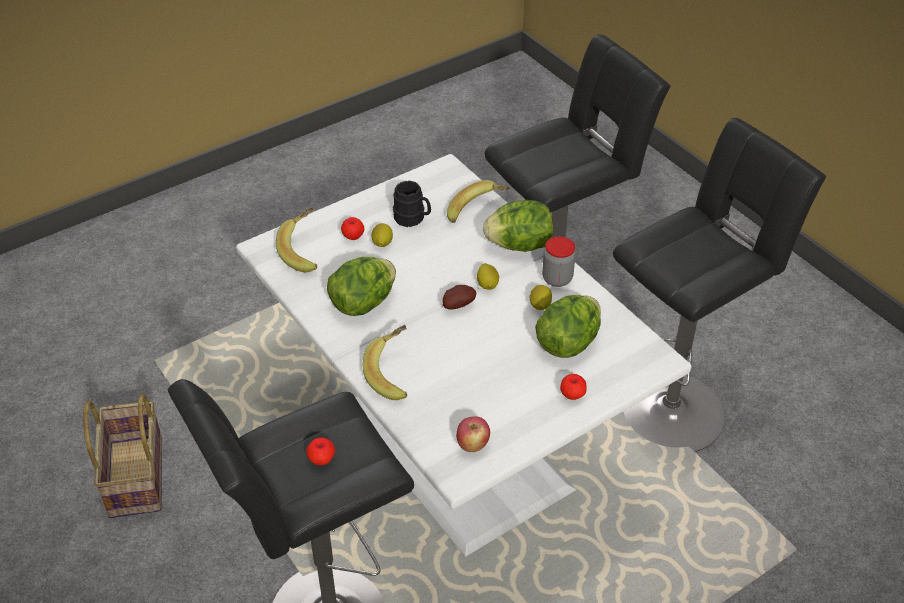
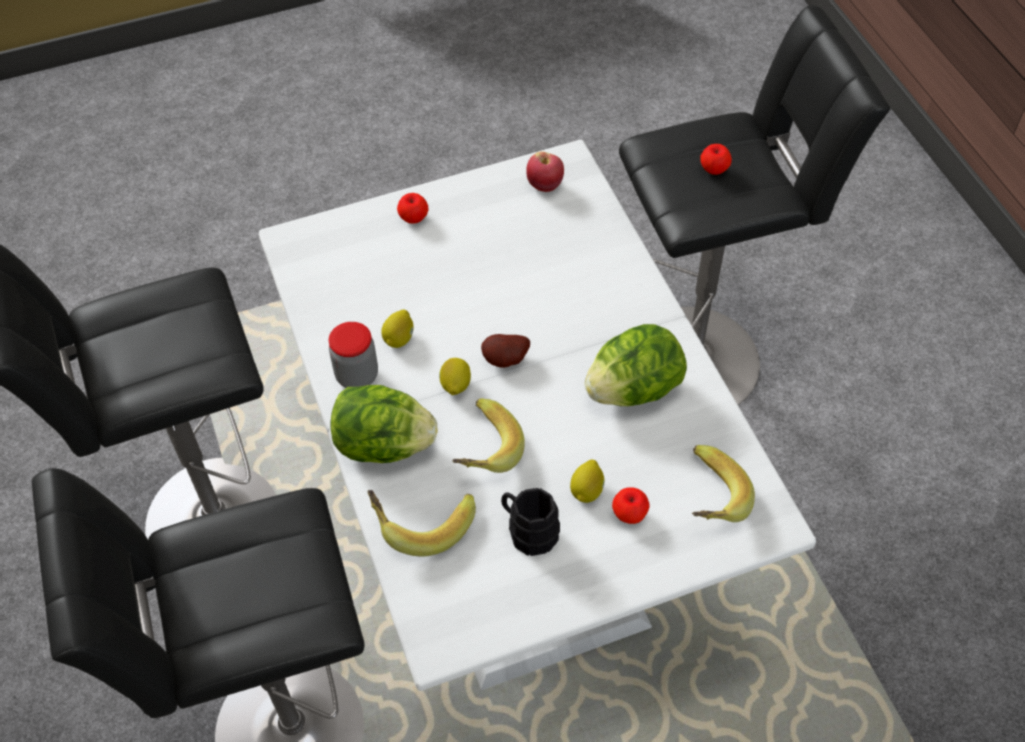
camera: 165 degrees left, 10 degrees up
basket [83,394,162,518] -> none
banana [363,325,407,400] -> banana moved to [453,398,525,473]
lettuce [535,295,601,358] -> none

